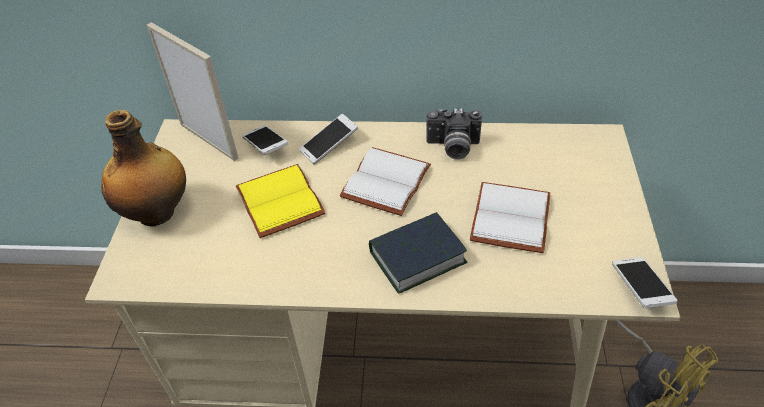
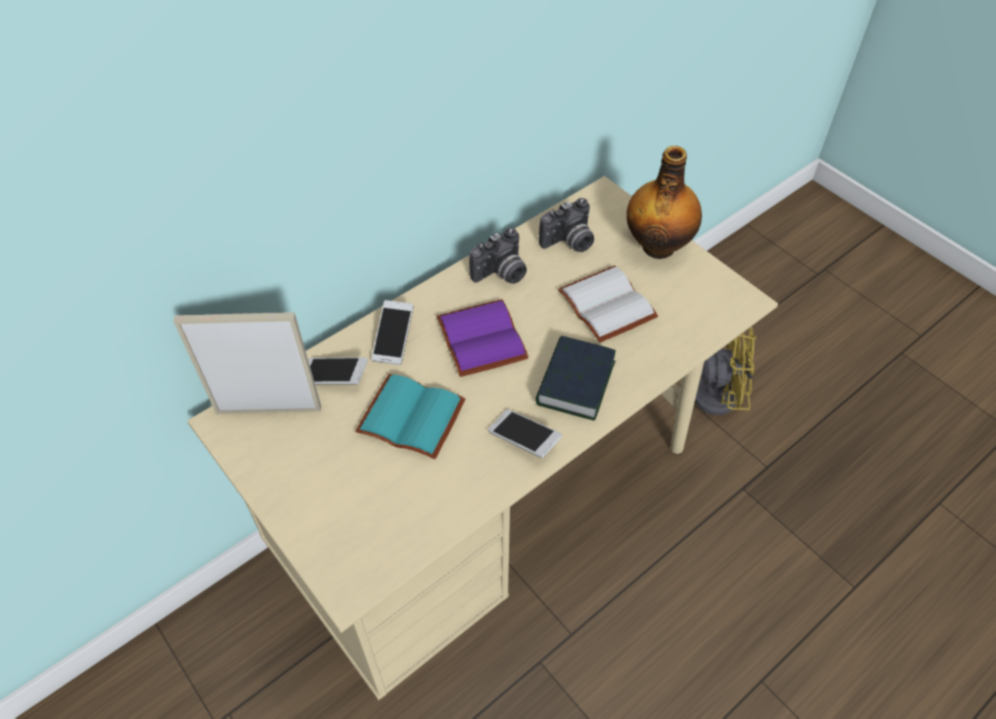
camera: 45 degrees left, 5 degrees up
bottle [101,110,186,227] -> bottle moved to [626,146,702,259]
yellow book [236,164,326,238] -> turquoise book [355,374,466,459]
white book [340,147,431,216] -> purple book [436,299,529,377]
phone [612,257,678,308] -> phone moved to [488,409,562,458]
none -> camera [539,198,594,252]

